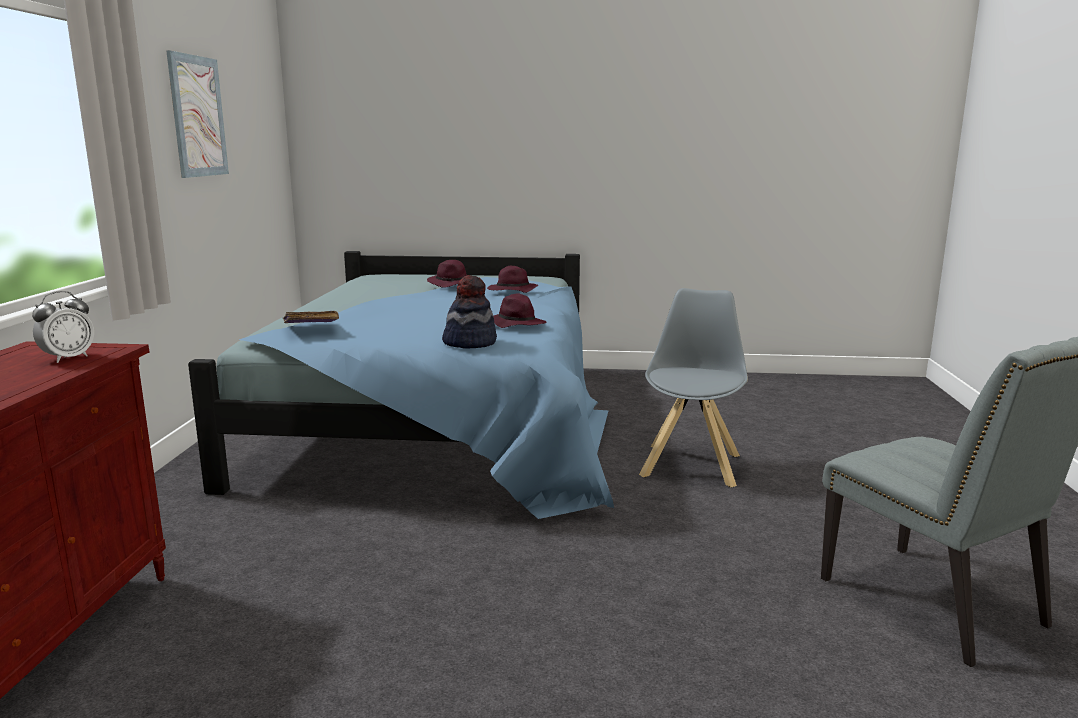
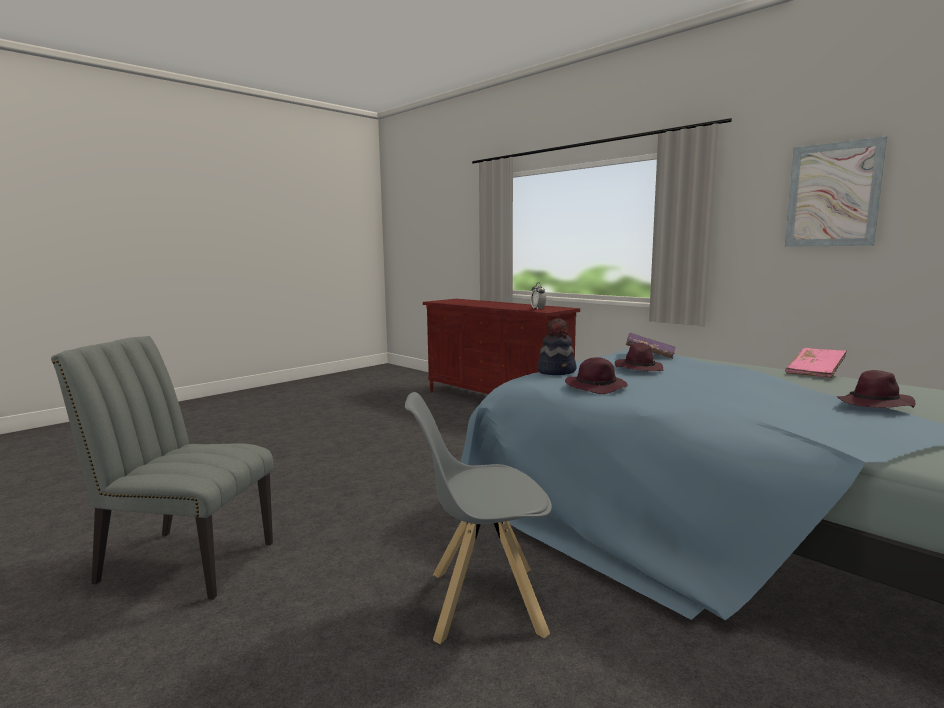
camera: 130 degrees right, 5 degrees down
purple hat [487,266,539,293] -> purple hat moved to [615,343,664,371]
grey chair [639,288,748,487] -> grey chair turned 120 degrees clockwise [405,392,552,644]
none -> pink book [785,348,847,378]

